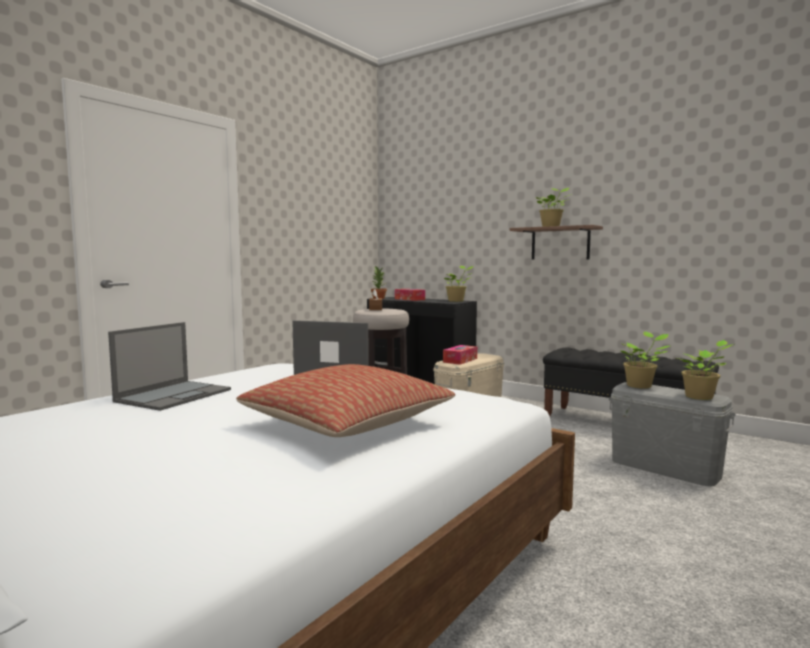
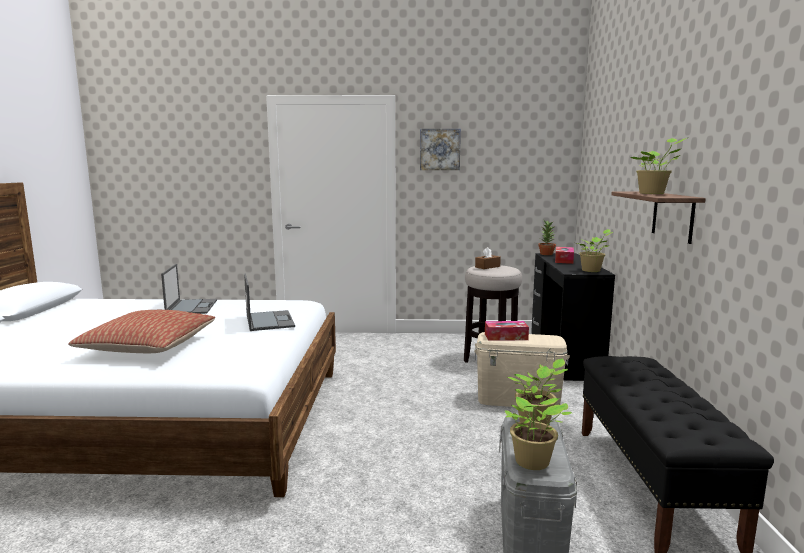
camera: 55 degrees right, 5 degrees up
laptop [108,322,231,411] -> laptop turned 90 degrees counterclockwise [161,264,217,314]
none -> picture [420,129,461,170]

